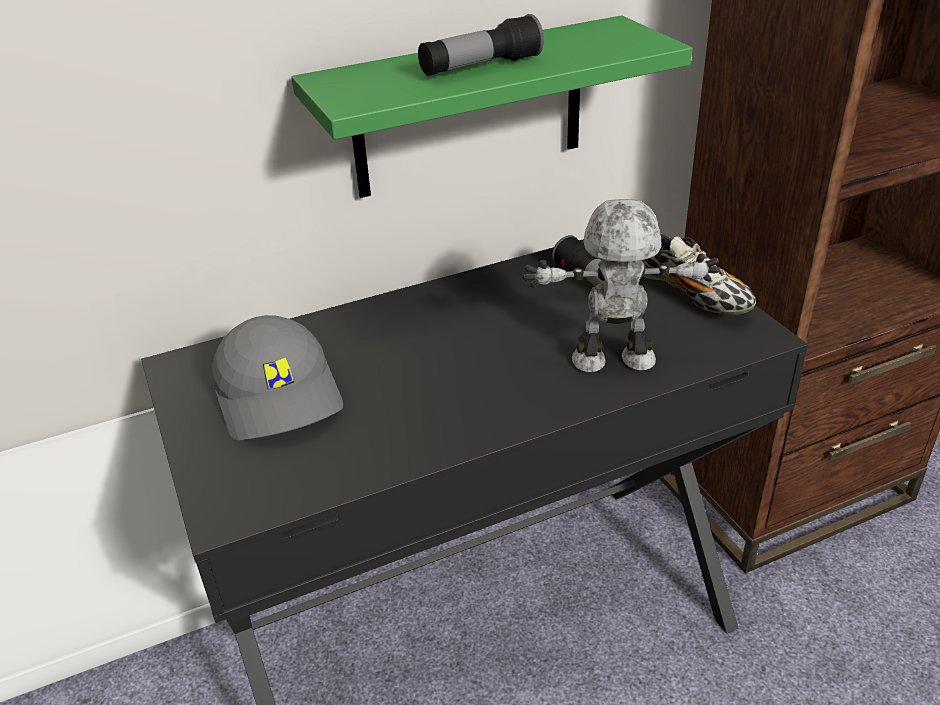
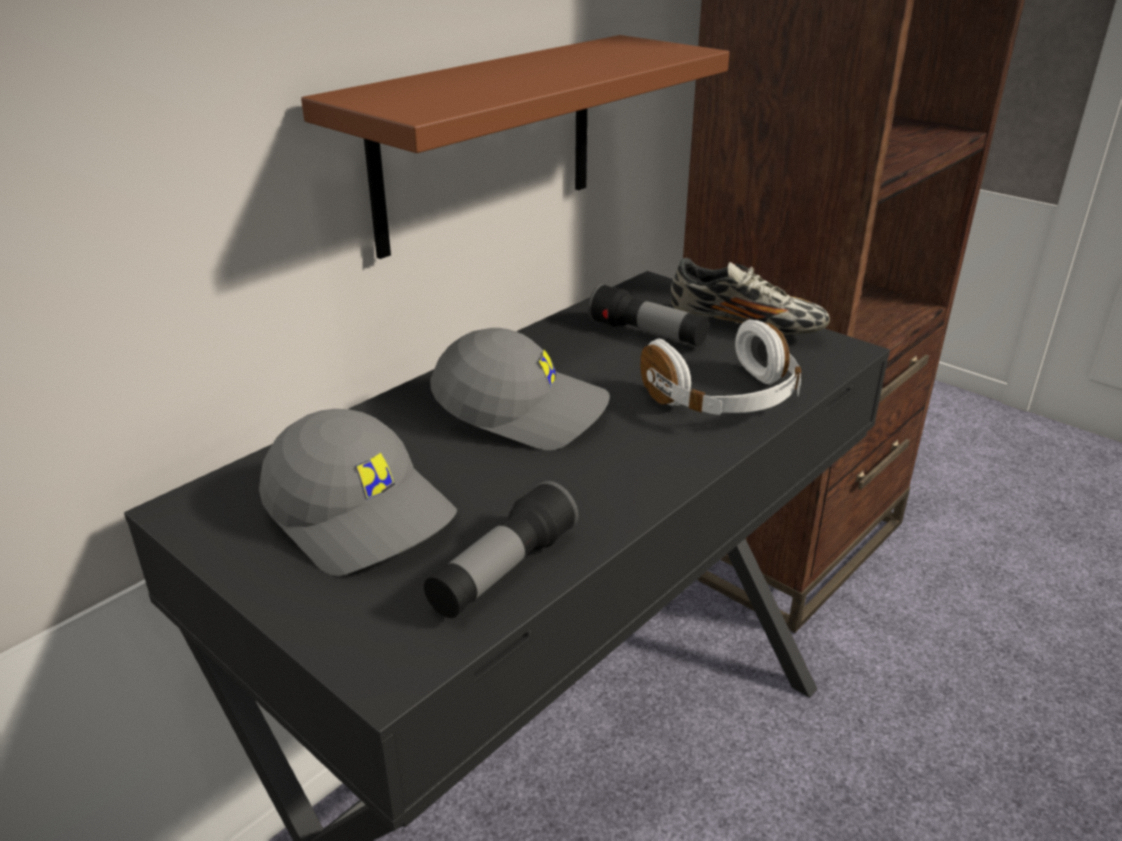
camera: 25 degrees left, 5 degrees down
green shelf [291,15,692,198] -> brown shelf [301,35,729,259]
flashlight [418,14,544,76] -> flashlight moved to [424,481,579,618]
toy robot [523,199,720,372] -> white headphones [640,320,801,415]
none -> grey cap [430,328,610,450]

